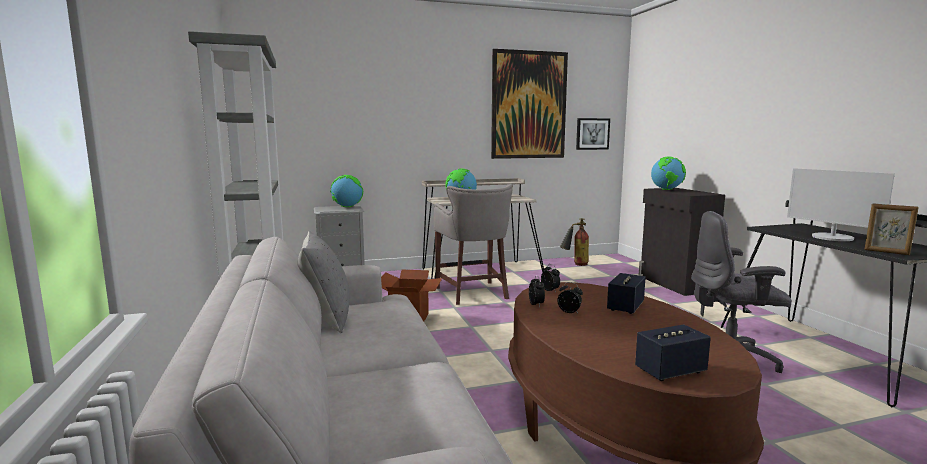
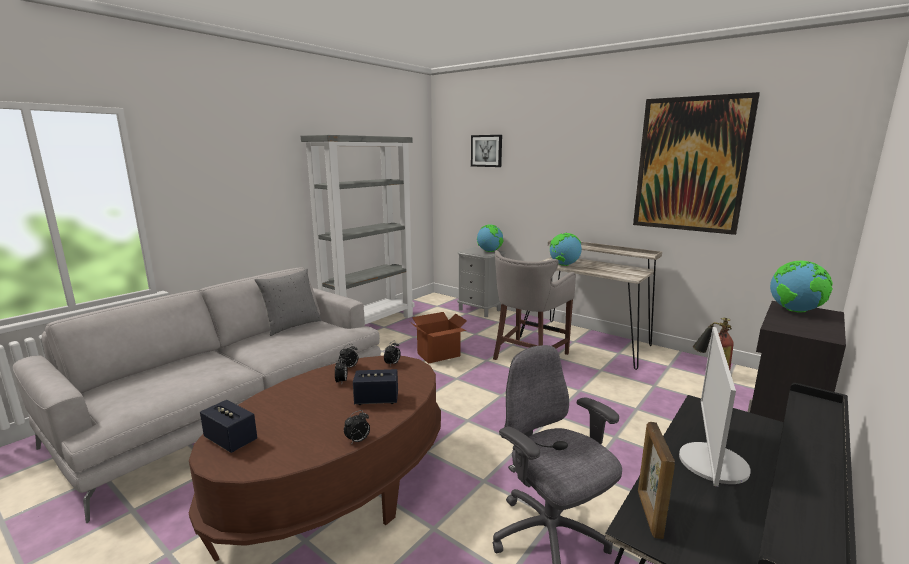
camera: 55 degrees right, 5 degrees up
picture [576,118,610,150] -> picture moved to [471,135,502,167]
none -> alarm clock [344,410,370,445]

